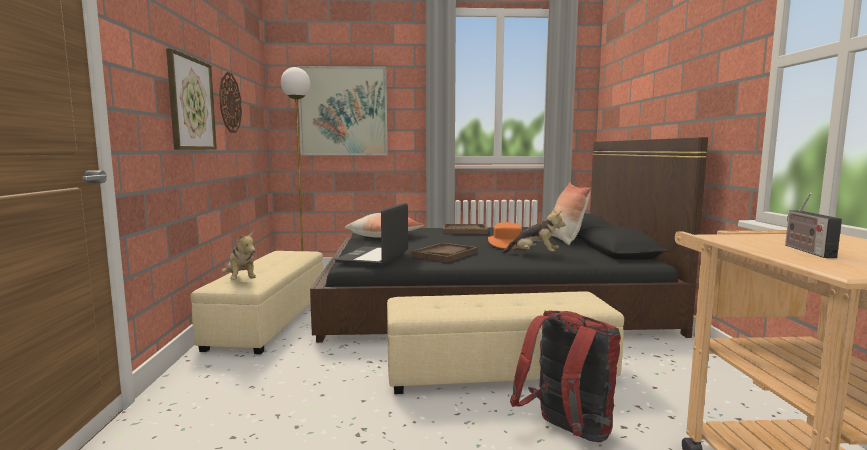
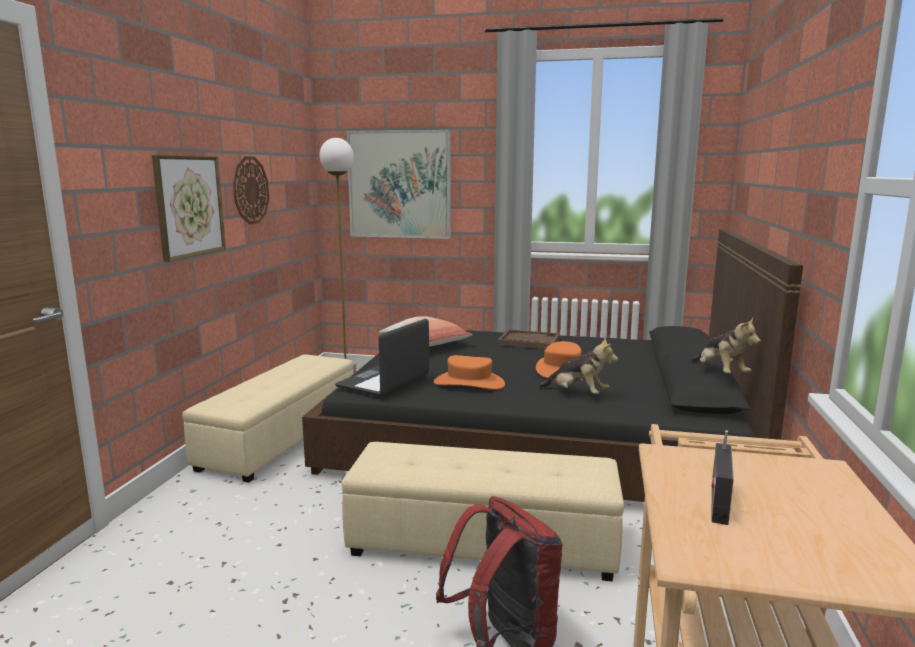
camera: 15 degrees right, 5 degrees up
plush toy [221,231,256,280] -> plush toy moved to [691,318,761,373]
brown tray [411,243,478,263] -> orange hat [434,355,505,390]
pillow [552,182,591,245] -> none

